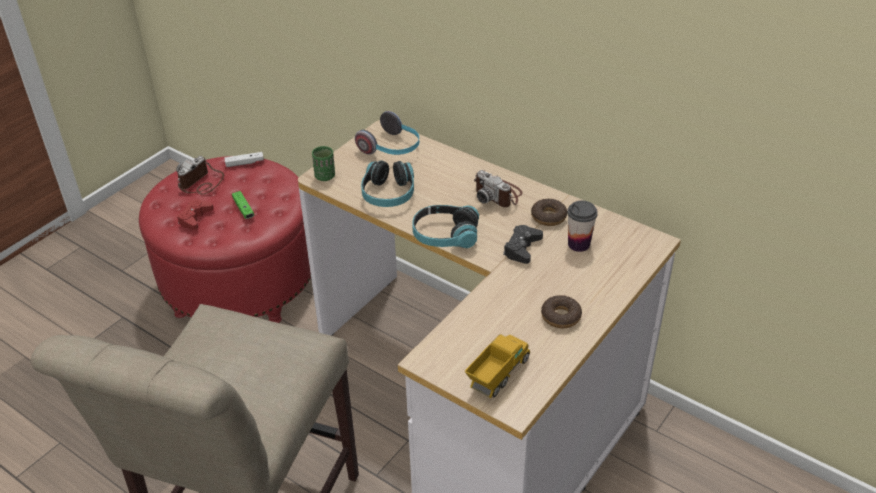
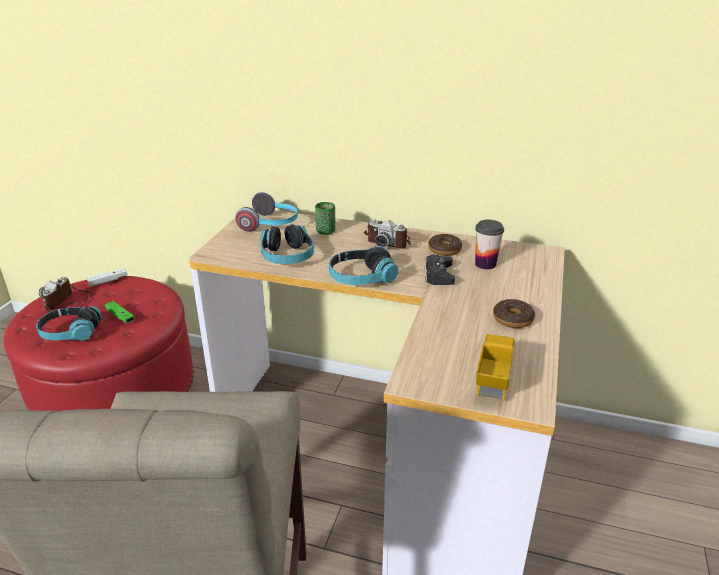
camera: 20 degrees left, 10 degrees down
red game controller [177,199,214,230] -> headphones [36,306,102,341]
green cup [312,146,335,181] -> green cup moved to [315,202,335,235]

